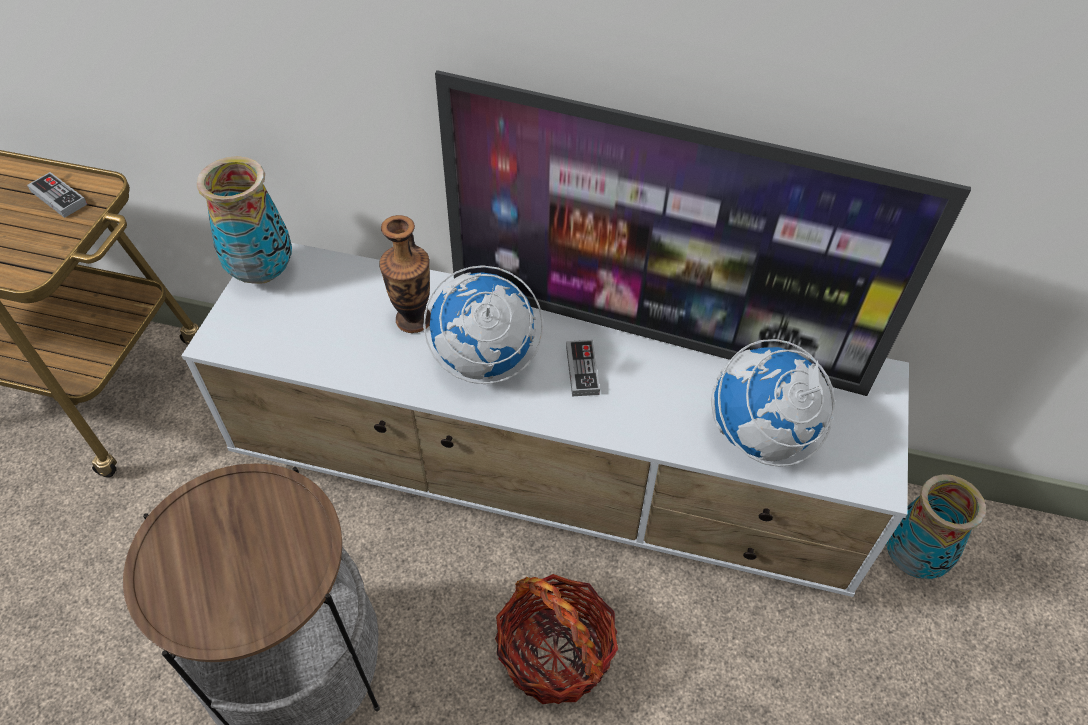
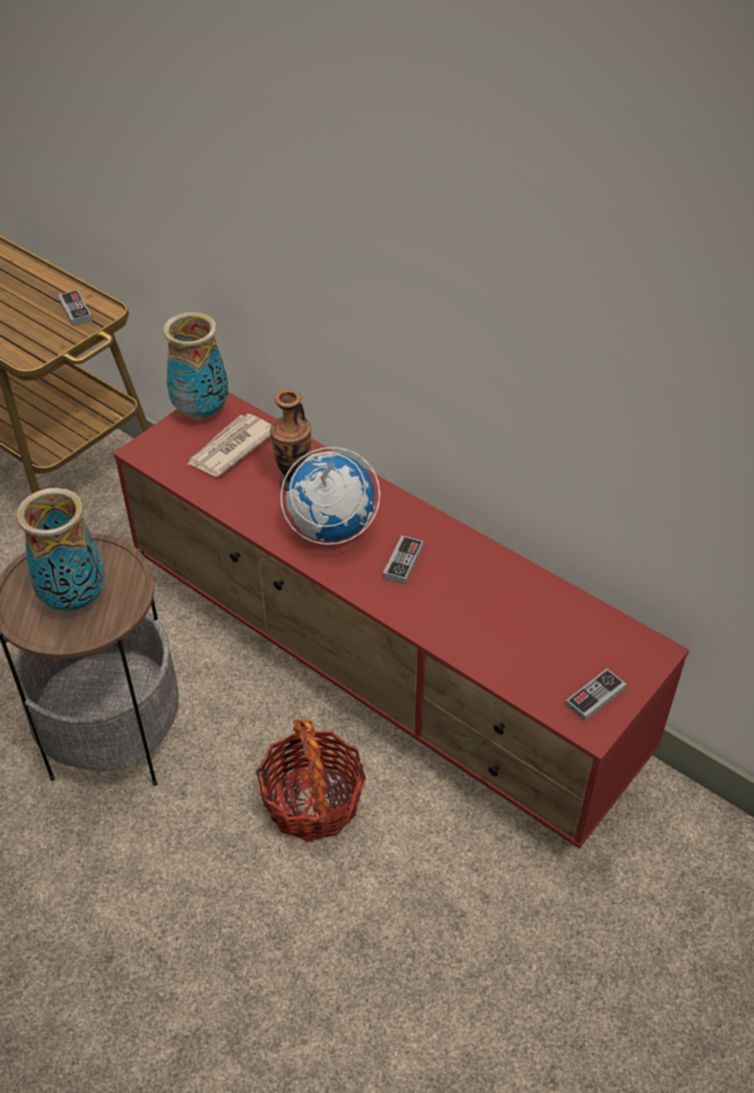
camera: 25 degrees right, 5 degrees down
white tv stand [181,243,909,597] -> red tv stand [113,392,689,849]
television [435,70,971,396] -> none
globe [711,339,835,467] -> none
vase [886,474,986,579] -> vase moved to [17,488,106,611]
none -> newspaper [187,414,271,477]
none -> game controller [565,669,627,722]

